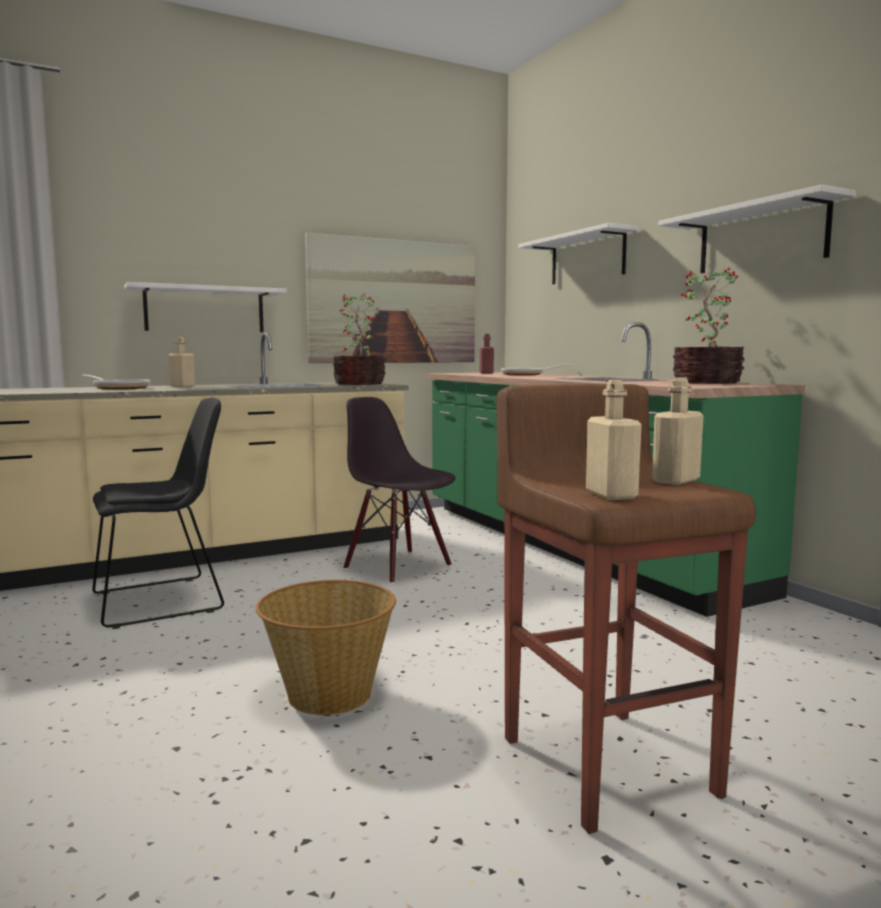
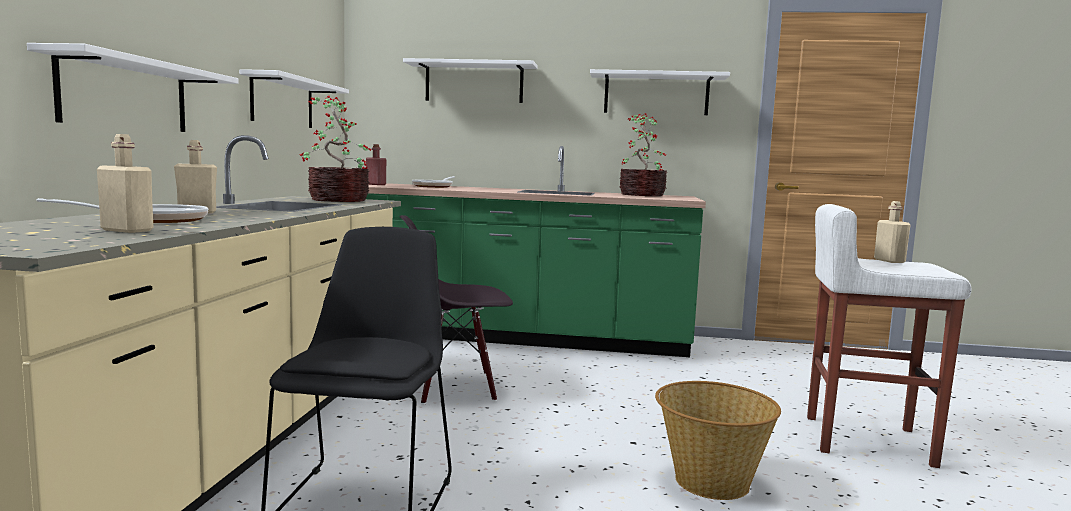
camera: 55 degrees left, 0 degrees up
picture [305,232,475,363] -> white shelf [239,69,349,128]
brown stool [496,384,756,834] -> white stool [807,204,972,468]
beige bottle [586,380,642,500] -> beige bottle moved to [97,134,153,233]

